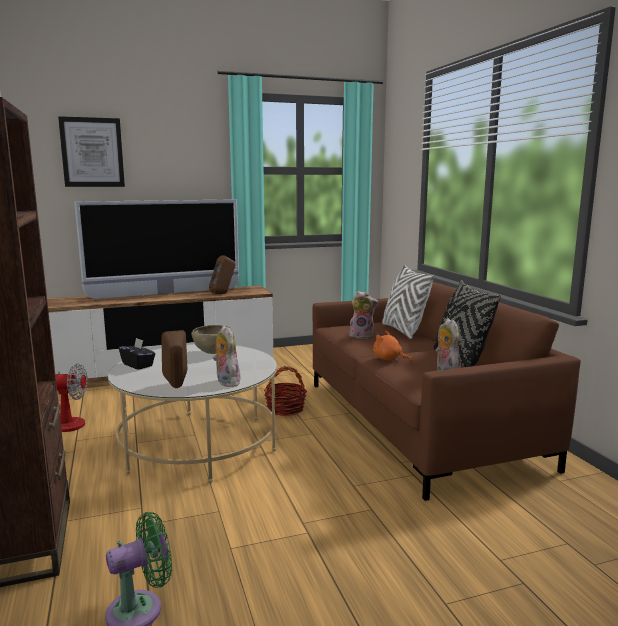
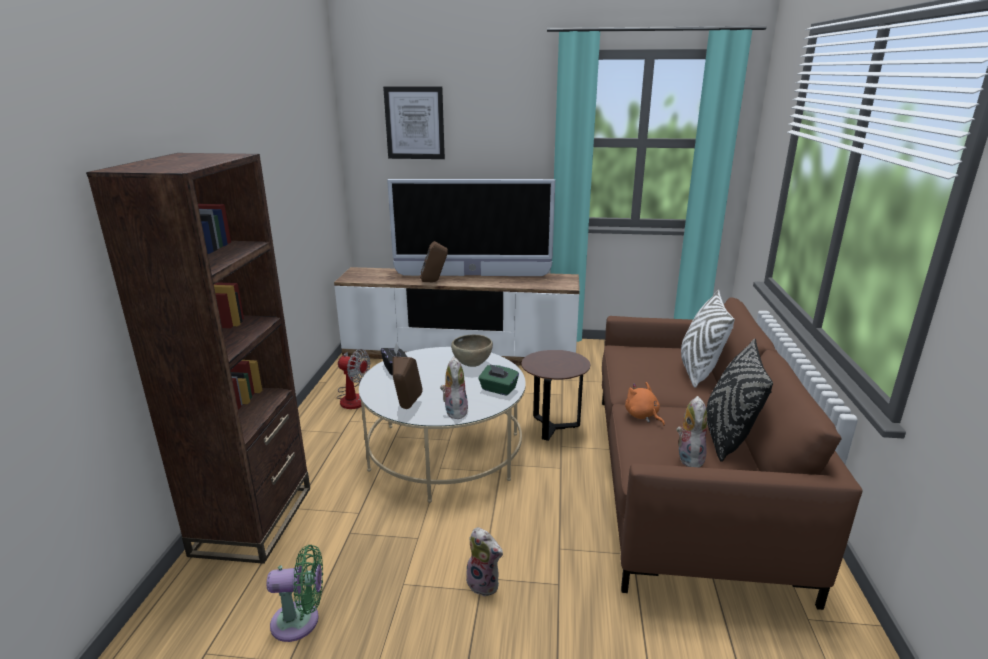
camera: 25 degrees right, 10 degrees up
brown speaker [209,255,235,294] -> brown speaker moved to [420,241,448,282]
basket [264,366,307,416] -> brown side table [521,350,590,441]
plush toy [349,291,378,339] -> plush toy moved to [466,527,503,597]
none -> green tissue box [478,365,519,396]

